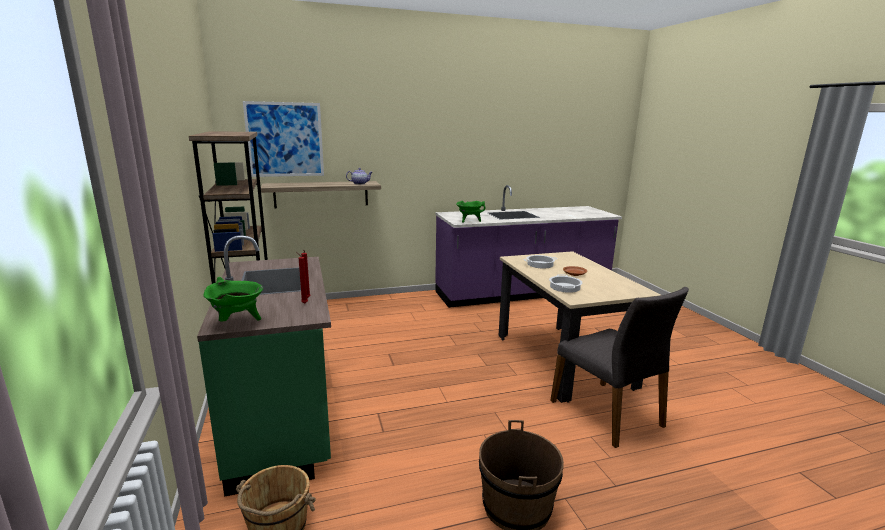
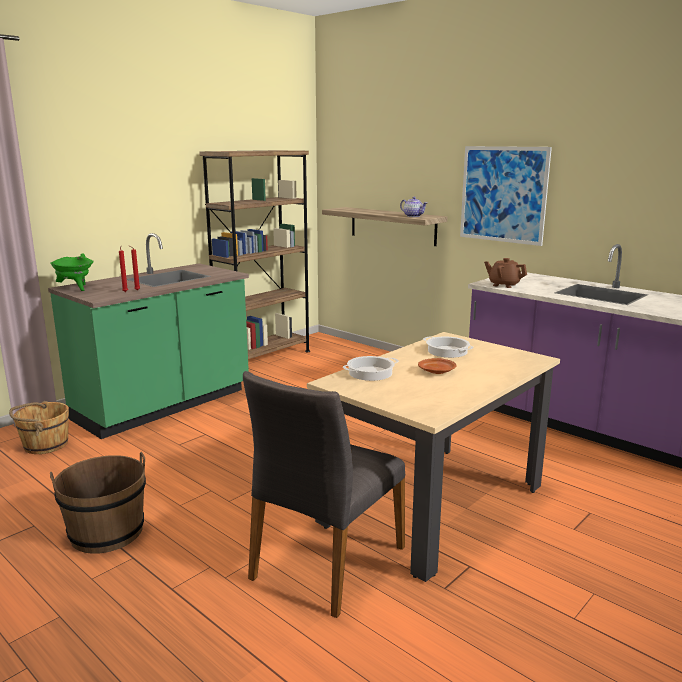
camera: 60 degrees right, 0 degrees up
picture [243,101,324,177] -> picture moved to [460,146,552,246]
green cooking pot [456,201,486,223] -> brown teapot [484,258,527,288]

